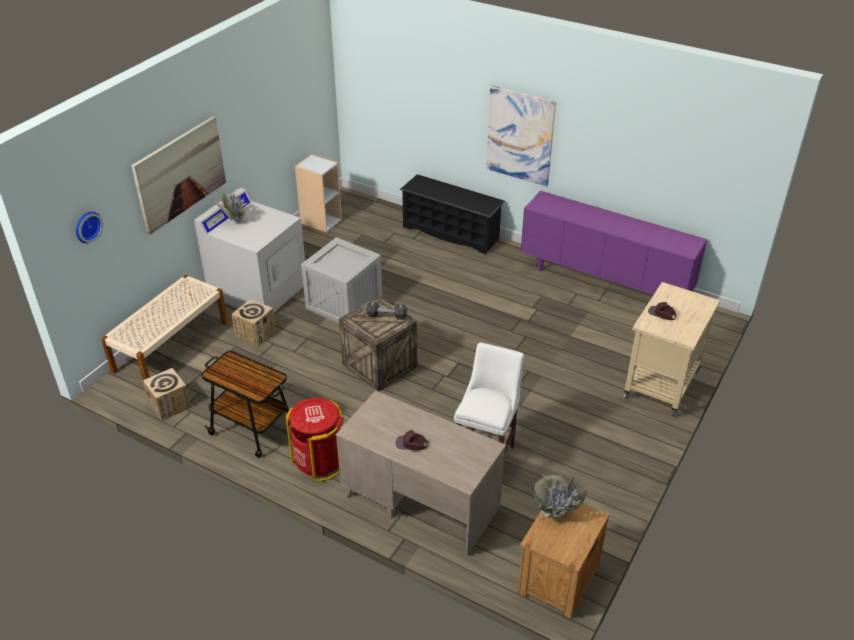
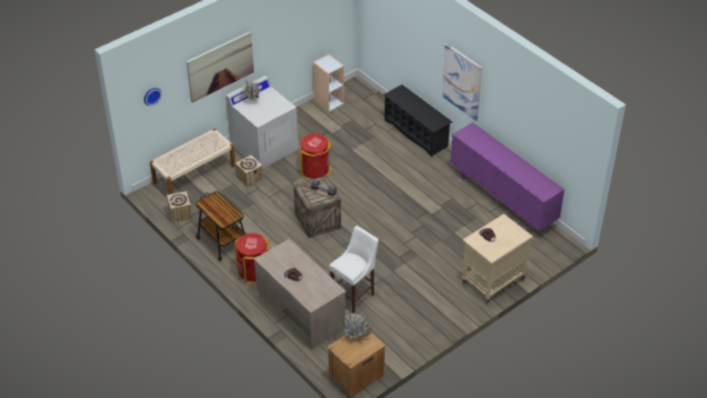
camera: 20 degrees right, 5 degrees up
crate [301,237,382,323] -> red trash can [300,133,331,181]

